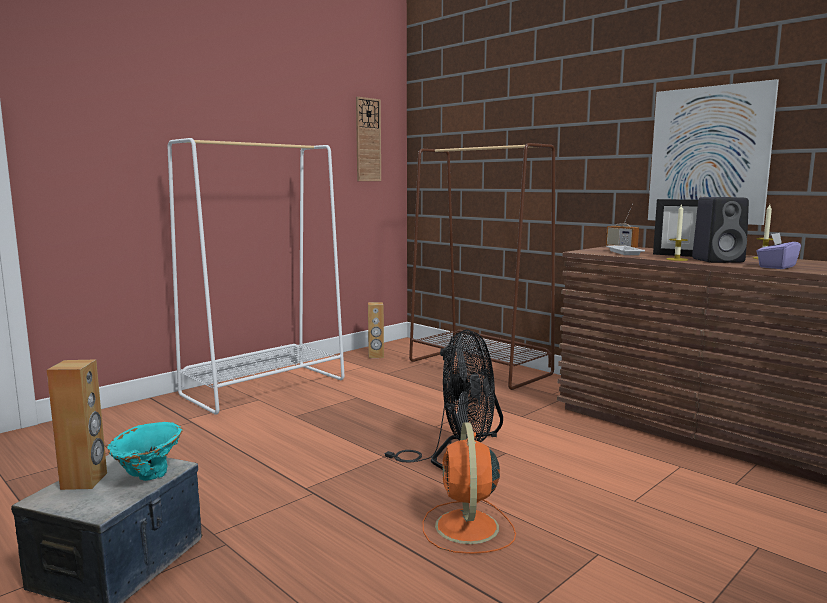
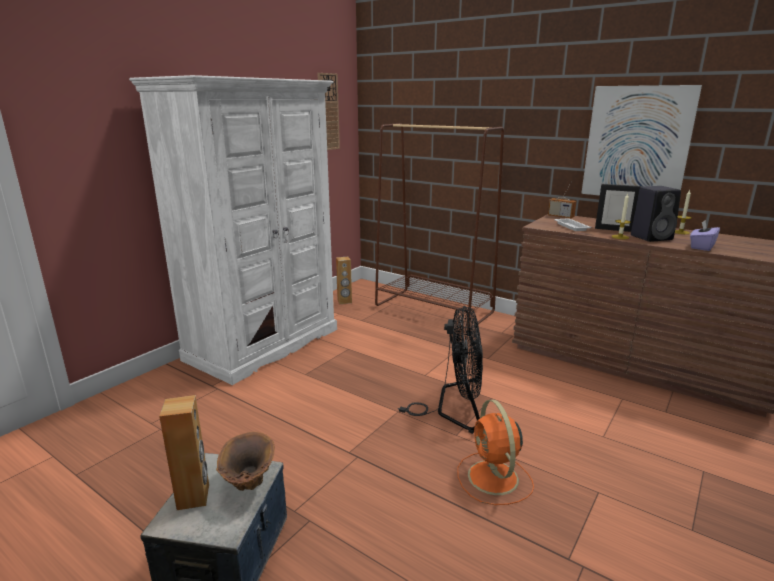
camera: 10 degrees left, 10 degrees up
turquoise vase [106,422,183,481] -> brown vase [216,432,275,491]
white clothes rack [168,138,345,415] -> white wardrobe [129,75,337,385]

